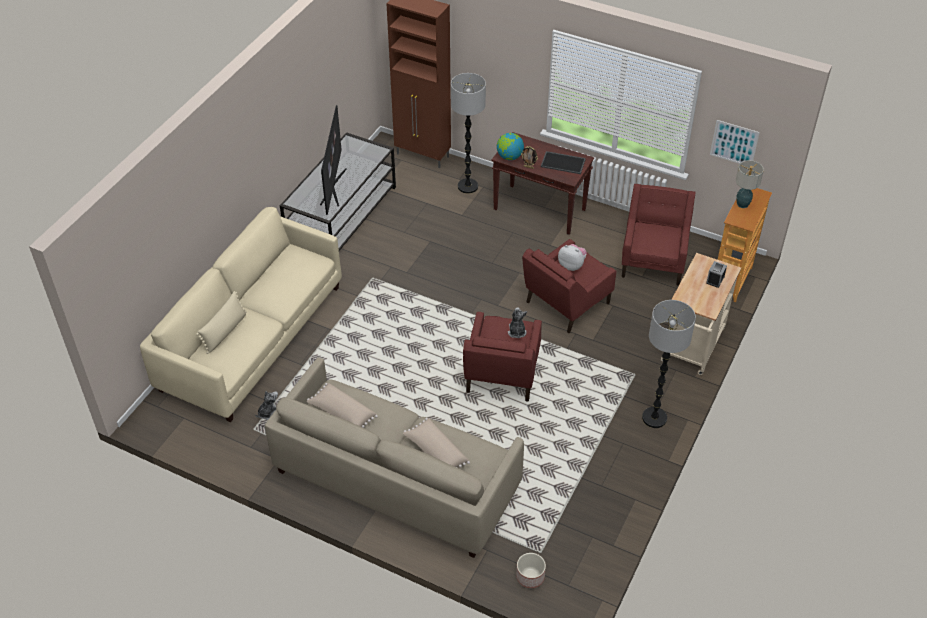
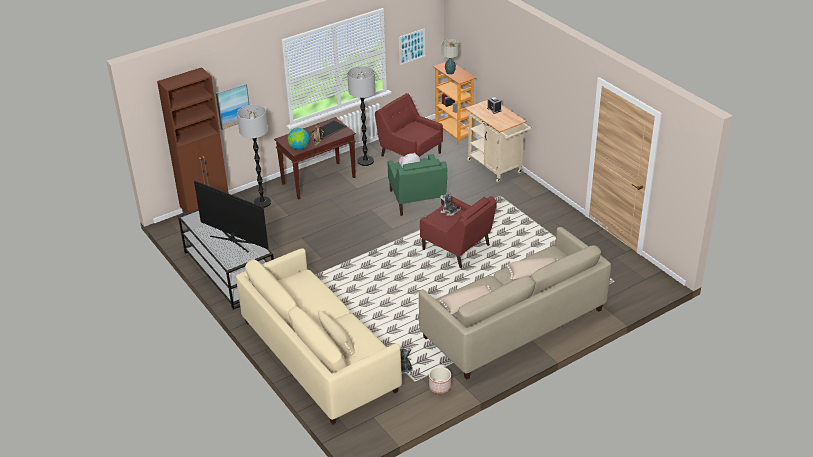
camera: 60 degrees left, 10 degrees down
planter [516,553,546,588] -> planter moved to [429,367,451,394]
red armchair [522,239,616,333] -> green armchair [388,154,447,216]
floor lamp [642,300,696,428] -> floor lamp moved to [347,66,375,166]
none -> picture [216,83,249,130]

